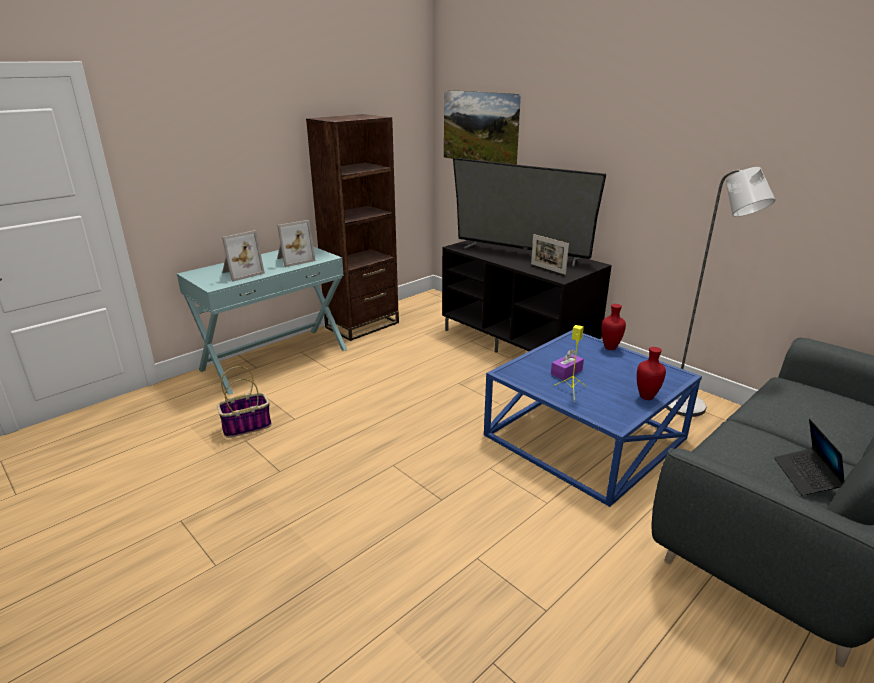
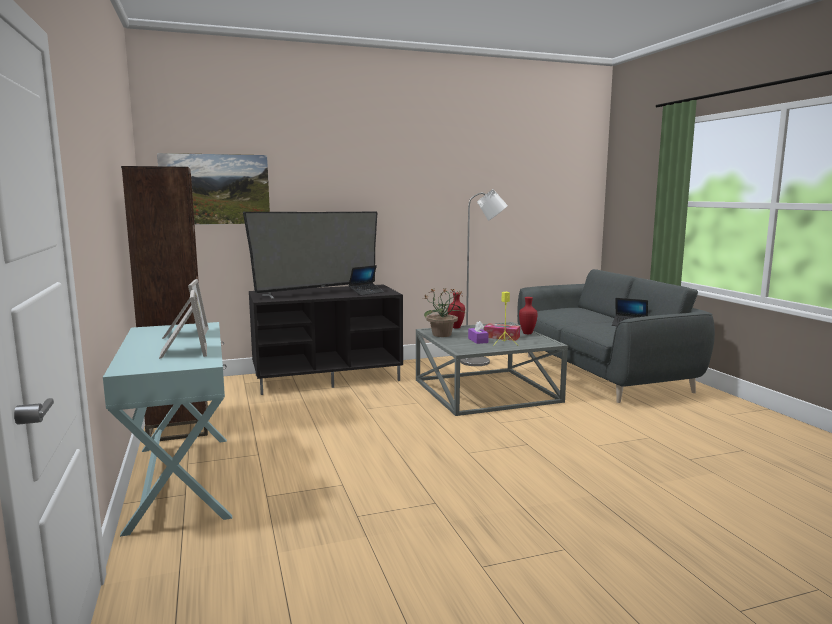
camera: 65 degrees left, 15 degrees down
basket [217,366,272,438] -> none
blue coffee table [484,330,702,507] -> grey coffee table [416,322,568,416]
picture frame [531,234,569,275] -> laptop [348,265,384,296]
none -> potted plant [423,288,464,337]
none -> tissue box [484,323,520,341]

